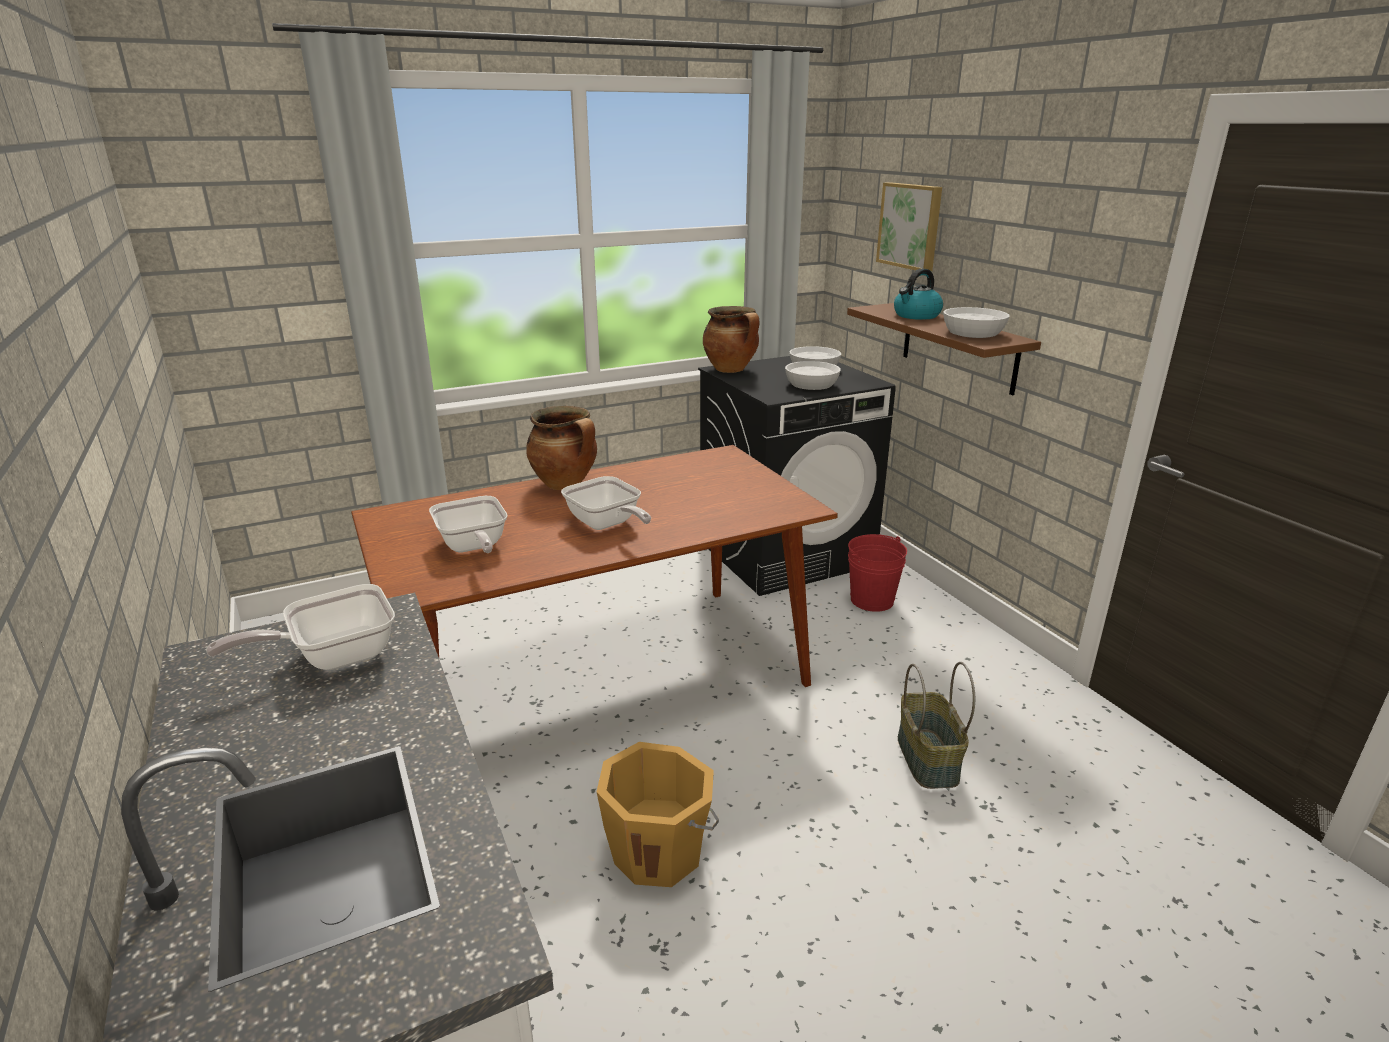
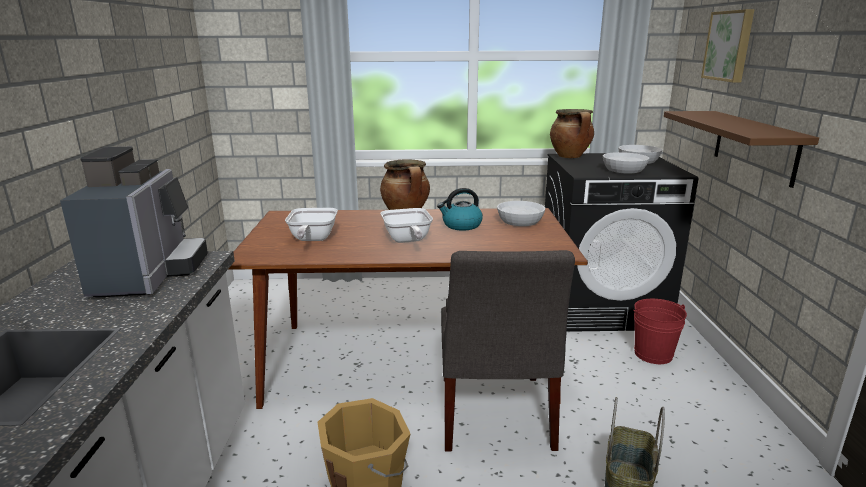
camera: 25 degrees right, 5 degrees down
frying pan [206,584,395,670] -> coffee machine [60,147,208,298]
kettle [894,268,943,320] -> kettle moved to [437,188,483,231]
white bowl [943,307,1010,338] -> white bowl moved to [497,201,545,226]
none -> grey chair [441,250,575,452]

